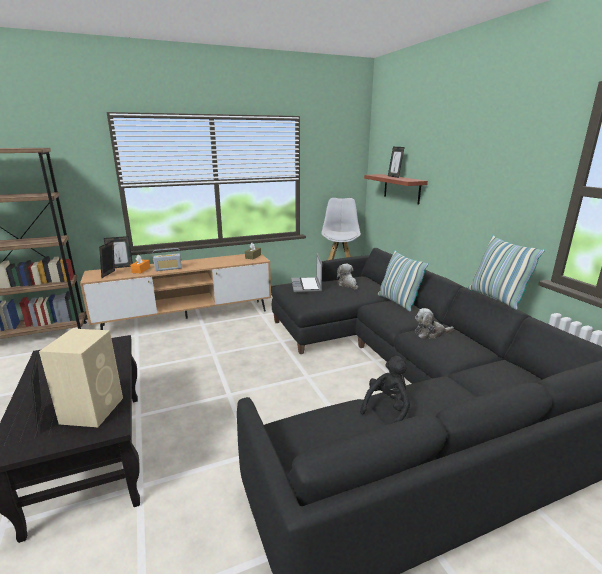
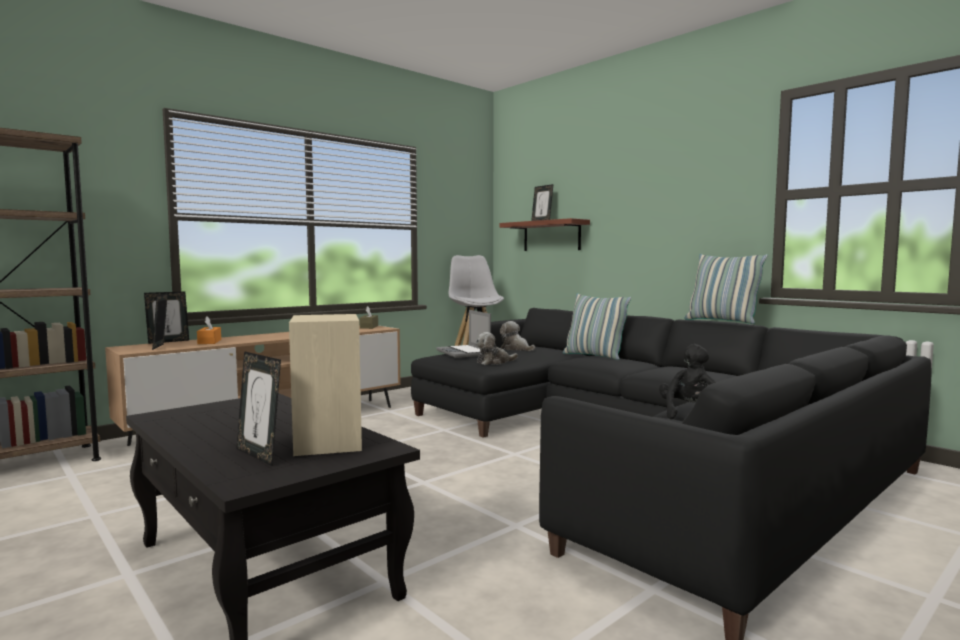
camera: 20 degrees left, 15 degrees down
radio [152,248,182,271] -> none
plush toy [415,308,454,339] -> plush toy moved to [475,332,518,365]

